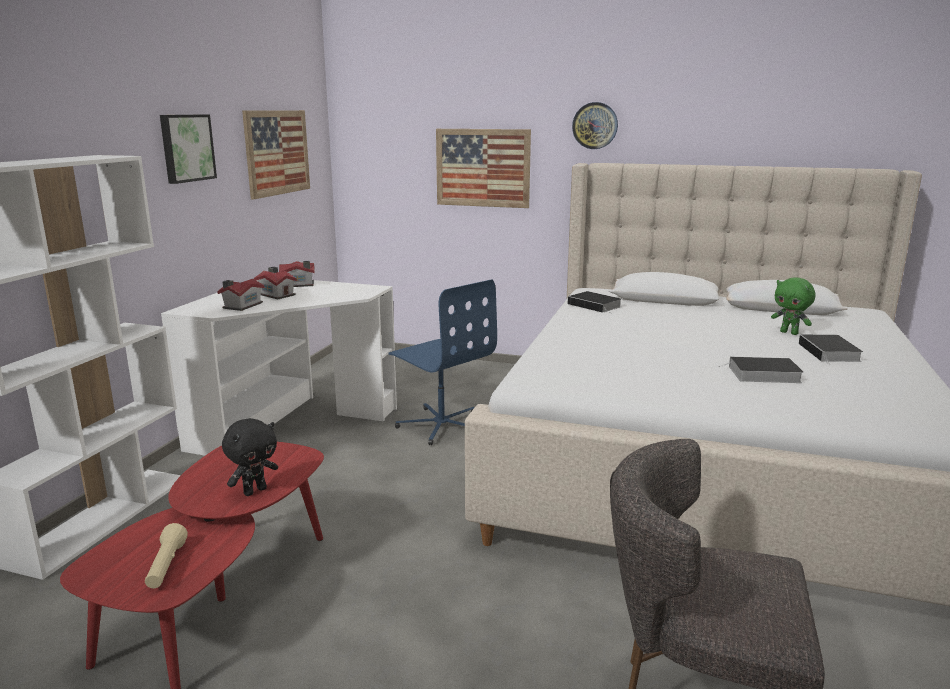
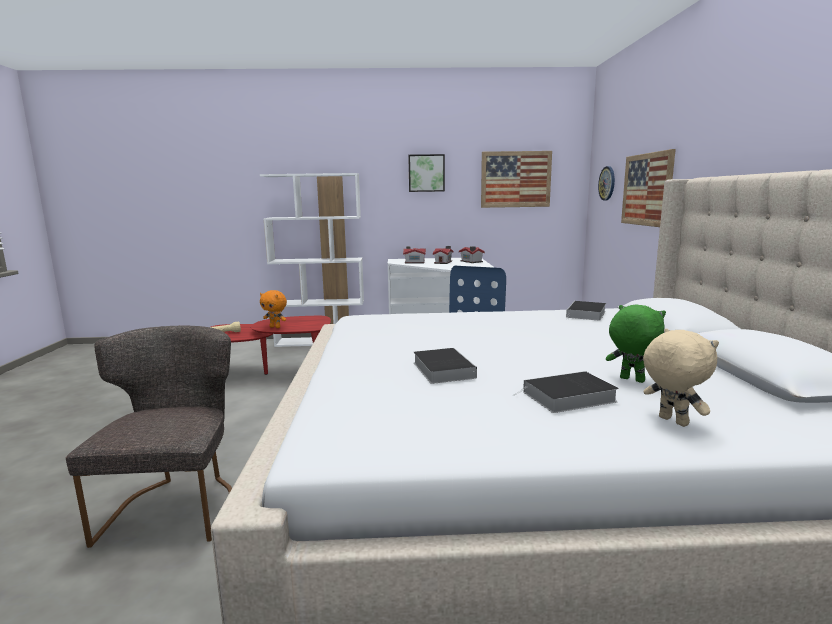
camera: 70 degrees right, 5 degrees down
black plush toy [222,418,278,496] -> orange plush toy [260,290,287,328]
wall clock [572,102,618,149] -> wall clock moved to [598,166,615,200]
green plush toy [771,277,816,335] -> green plush toy turned 105 degrees clockwise [606,305,666,383]
none -> beige plush toy [643,328,719,427]

